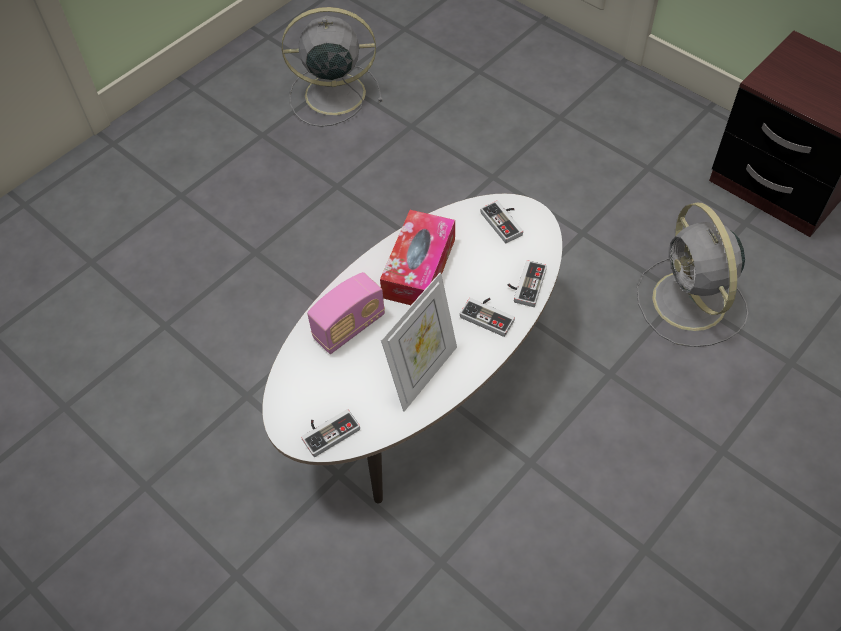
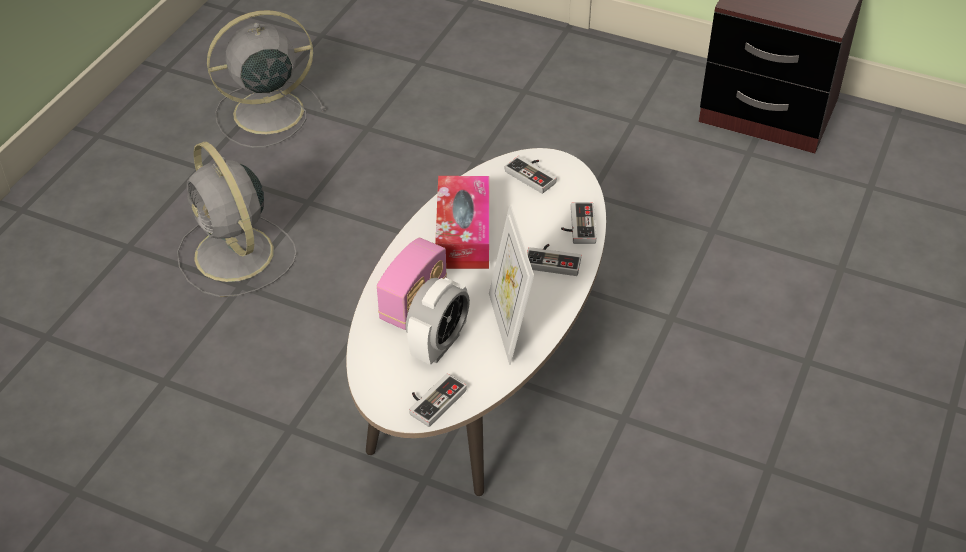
camera: 20 degrees left, 10 degrees down
picture frame [381,272,457,412] -> picture frame turned 150 degrees clockwise [489,204,534,365]
grey fan [637,203,748,347] -> grey fan moved to [177,142,296,297]
none -> alarm clock [406,277,470,365]

